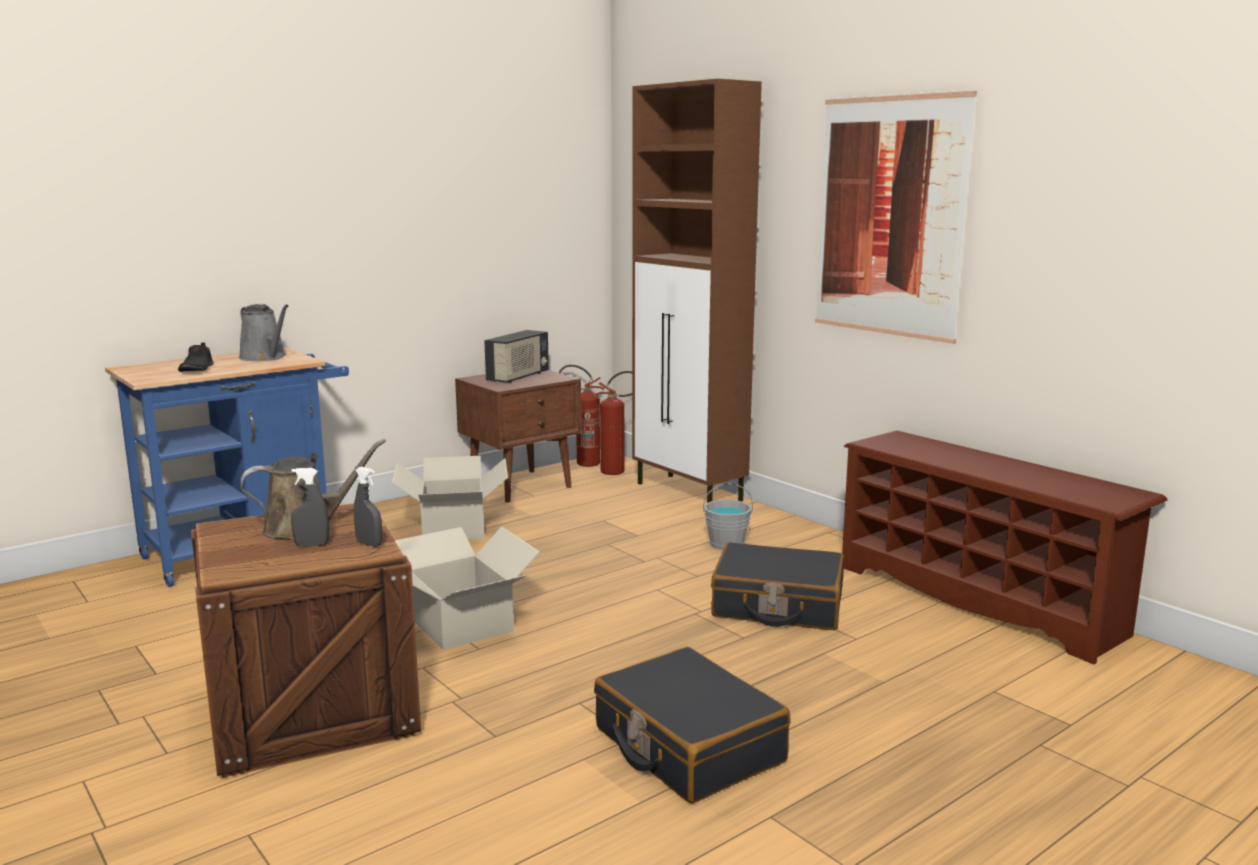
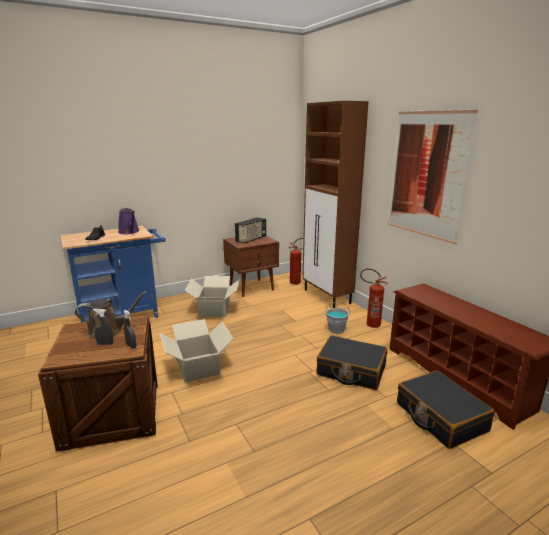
camera: 10 degrees right, 5 degrees up
grey watering can [239,304,289,361] -> purple watering can [118,208,139,234]
fire extinguisher [559,365,604,467] -> fire extinguisher moved to [360,268,388,328]
black suitcase [594,647,790,803] -> black suitcase moved to [397,371,495,449]

